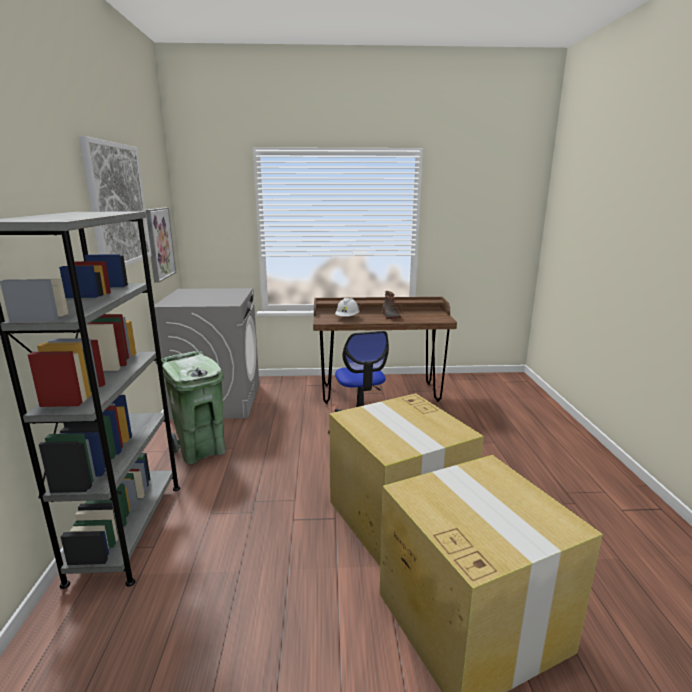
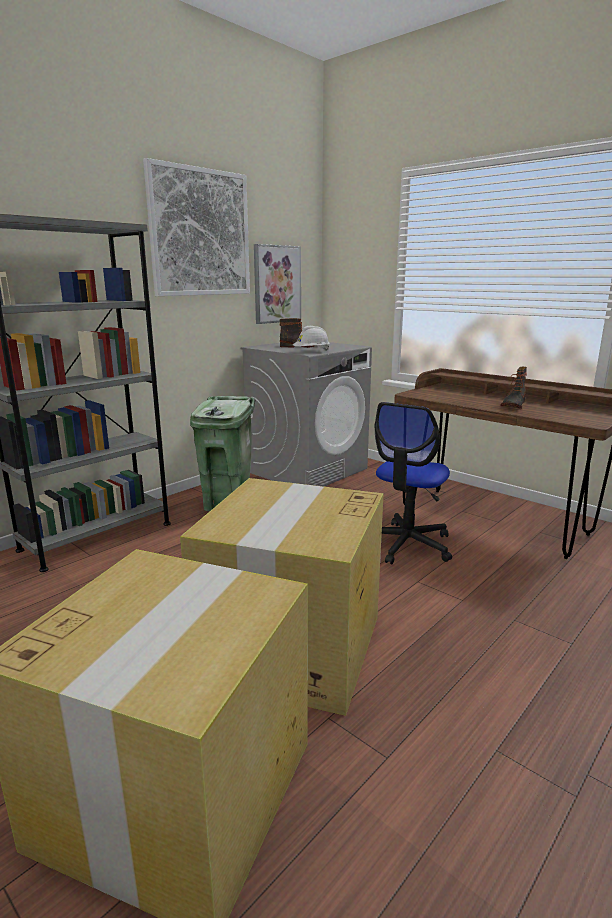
camera: 45 degrees right, 0 degrees up
white hard hat [335,298,359,317] -> white hard hat moved to [293,326,330,351]
none -> boot [280,318,316,348]

